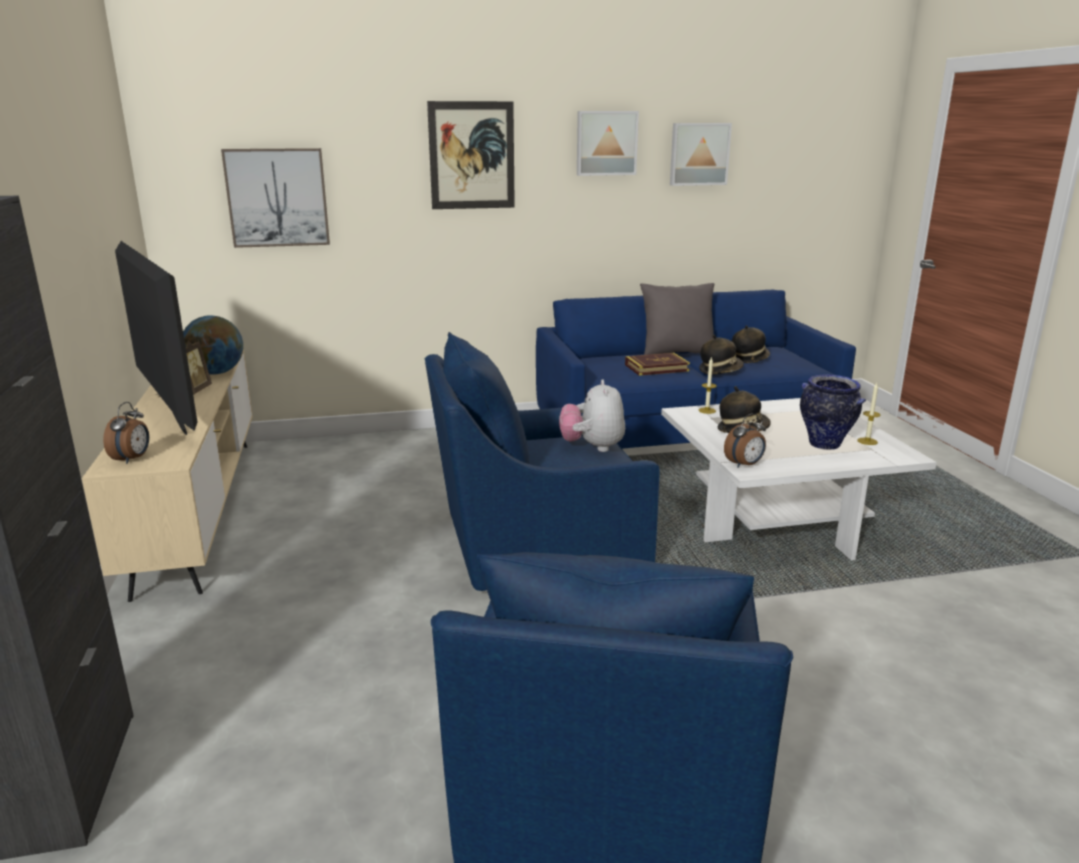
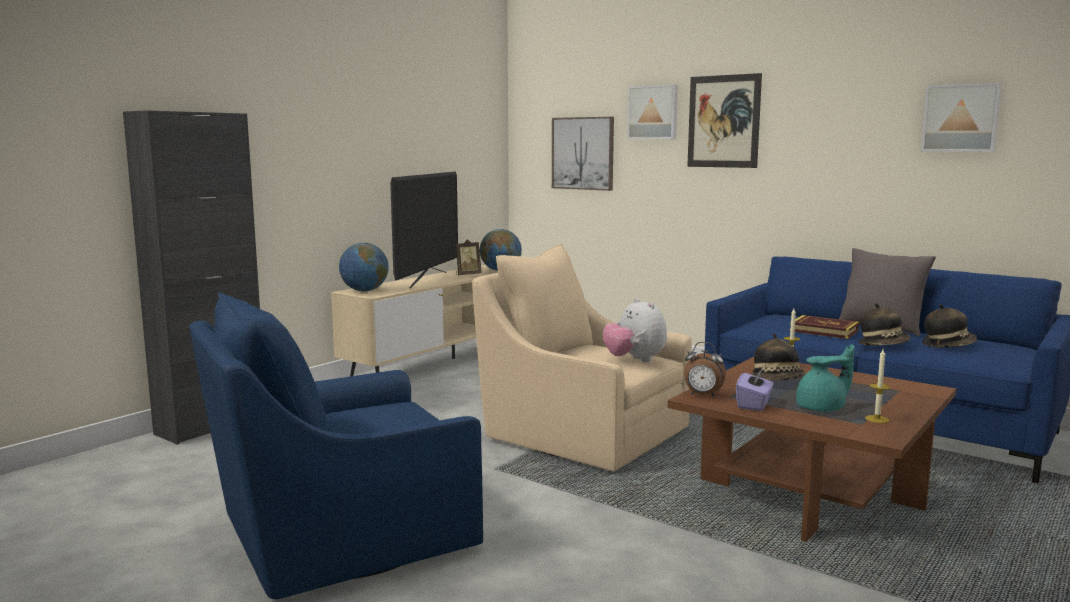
camera: 50 degrees right, 10 degrees down
alarm clock [103,402,149,464] -> globe [339,243,389,291]
blue armchair [424,332,660,591] -> beige armchair [472,244,692,472]
plush toy [559,380,625,452] -> plush toy turned 75 degrees counterclockwise [603,298,667,362]
picture [577,111,639,176] -> picture moved to [627,84,678,139]
white coffee table [661,398,937,561] -> brown coffee table [668,357,956,542]
vase [800,375,866,450] -> turquoise teapot [796,344,854,412]
none -> purple tissue box [736,367,773,411]

